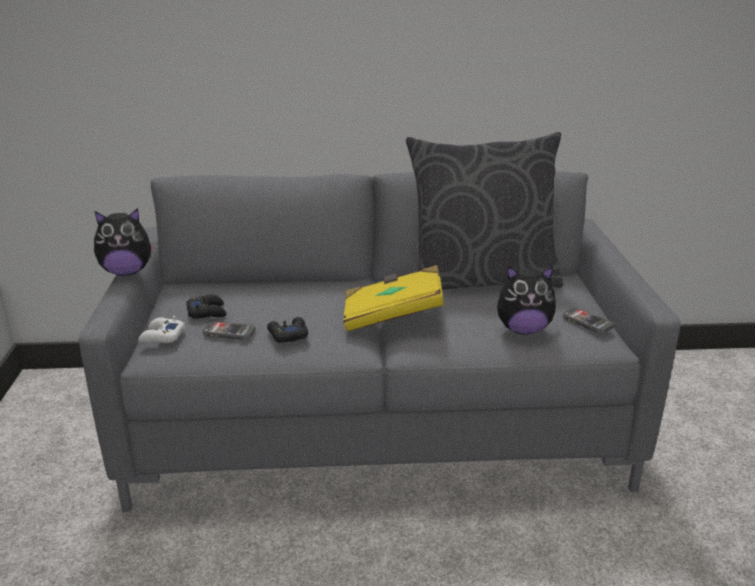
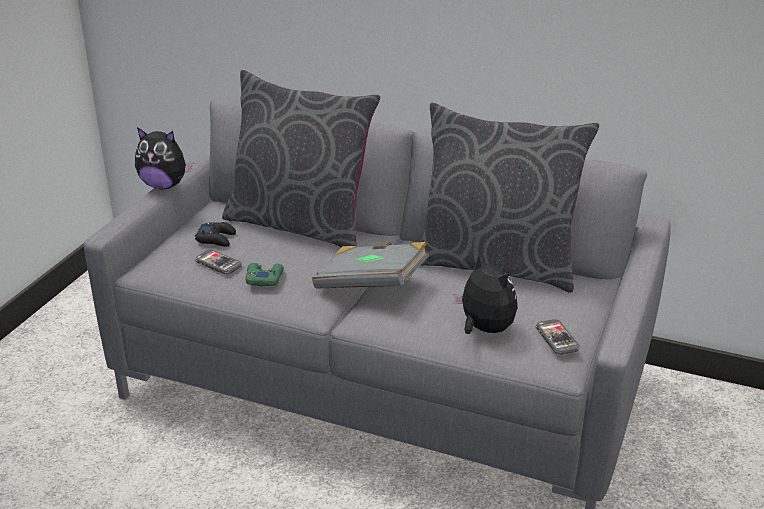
camera: 25 degrees right, 5 degrees up
white game controller [138,316,185,343] -> none
black game controller [267,317,308,343] -> green game controller [245,263,284,286]
yellow book [343,265,444,331] -> grey book [312,241,429,289]
plush toy [497,266,557,335] -> plush toy turned 150 degrees counterclockwise [453,253,518,334]
none -> grey pillow [222,70,380,247]

